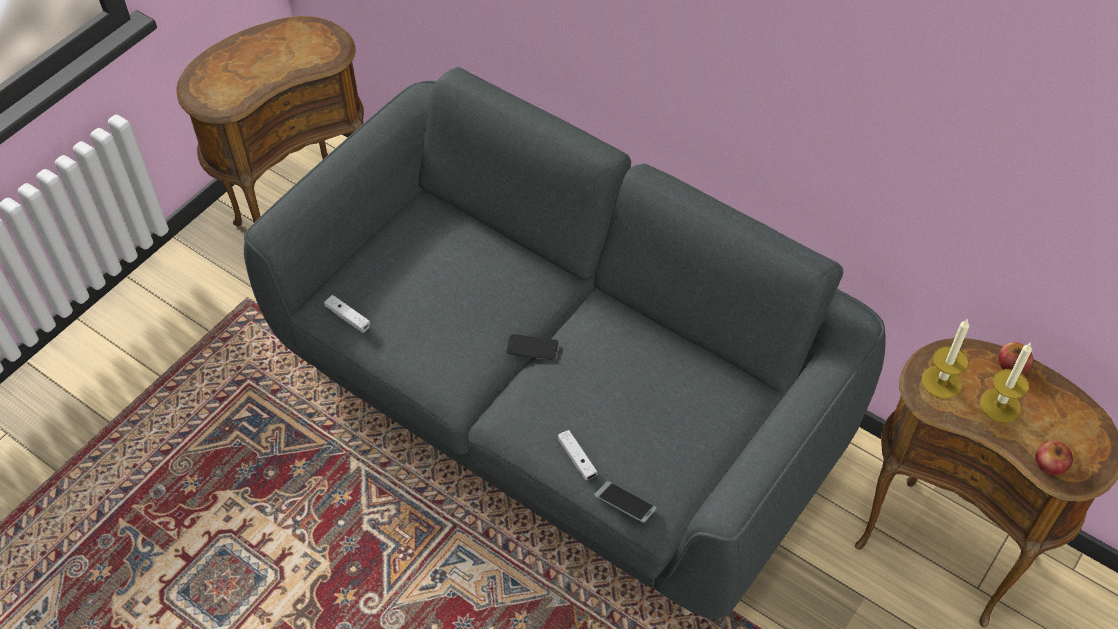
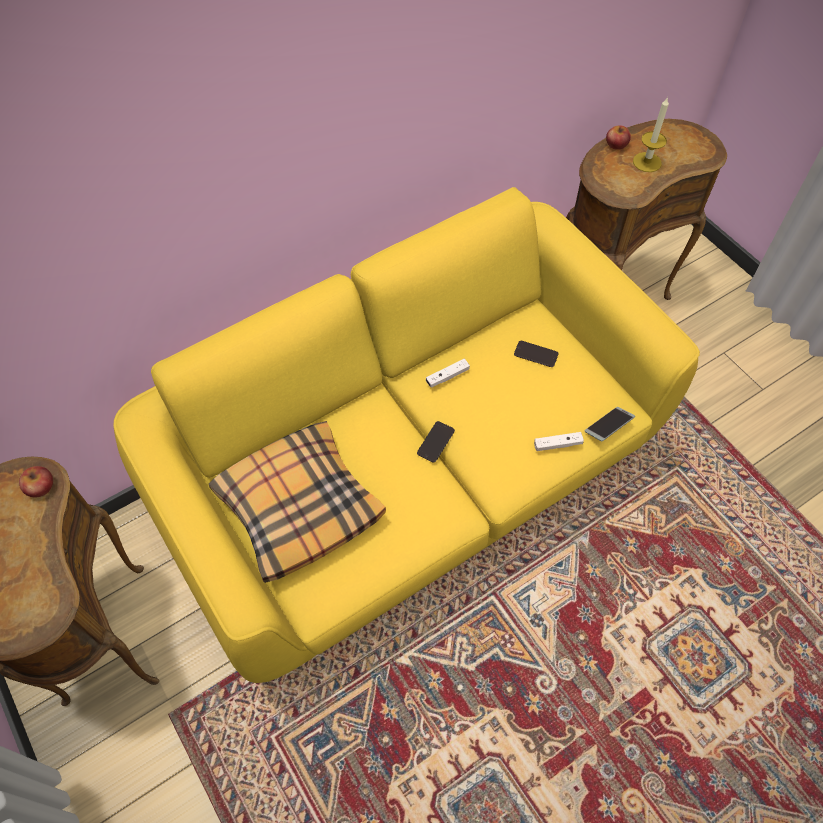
camera: 70 degrees left, 5 degrees up
grey sofa [244,67,885,619] -> yellow sofa [113,187,700,683]
white game controller [324,295,370,333] -> white game controller moved to [426,359,470,388]
candle [922,318,969,399] -> none
apple [1036,441,1073,475] -> apple moved to [19,466,53,497]
none -> pillow [209,421,386,583]
none -> phone [514,341,558,367]

